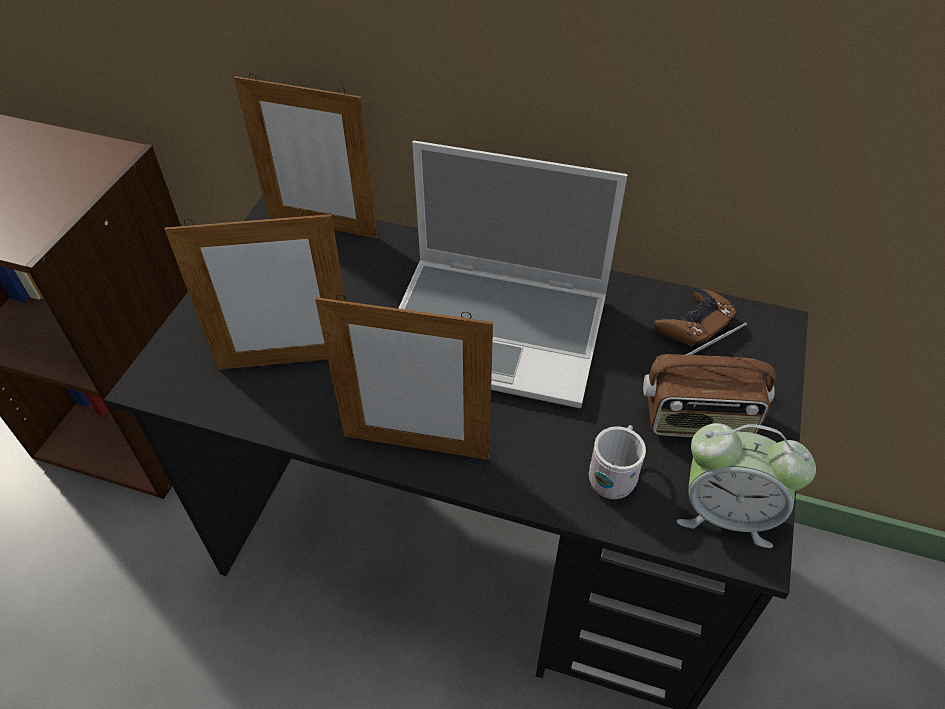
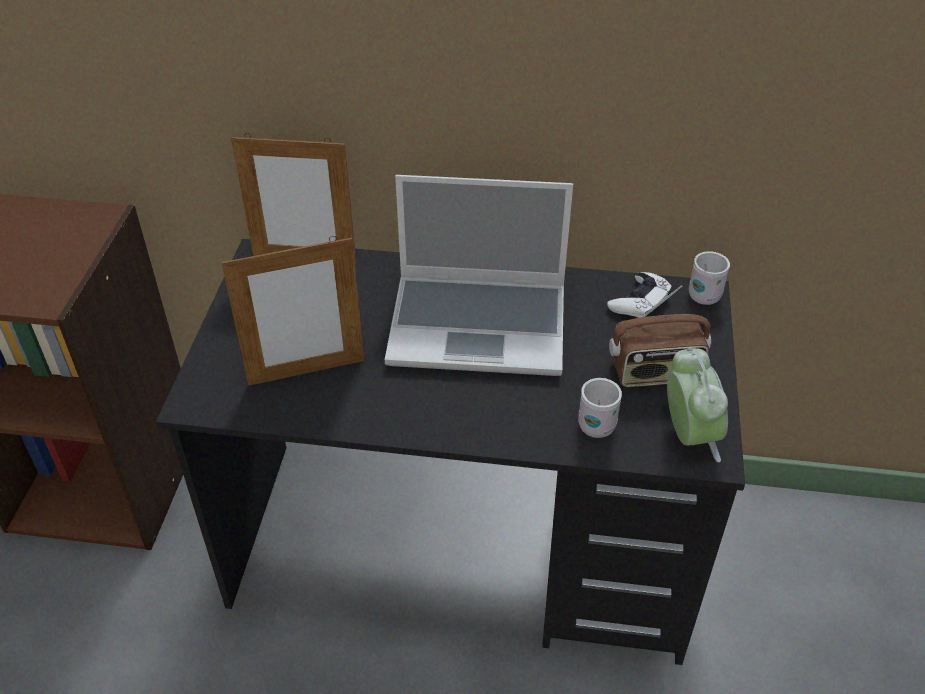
camera: 10 degrees left, 5 degrees down
picture frame [315,294,493,460] -> none
brown game controller [654,289,737,350] -> white game controller [607,272,672,318]
alarm clock [677,423,816,548] -> alarm clock turned 105 degrees counterclockwise [667,347,728,462]
none -> white mug [689,251,730,305]

